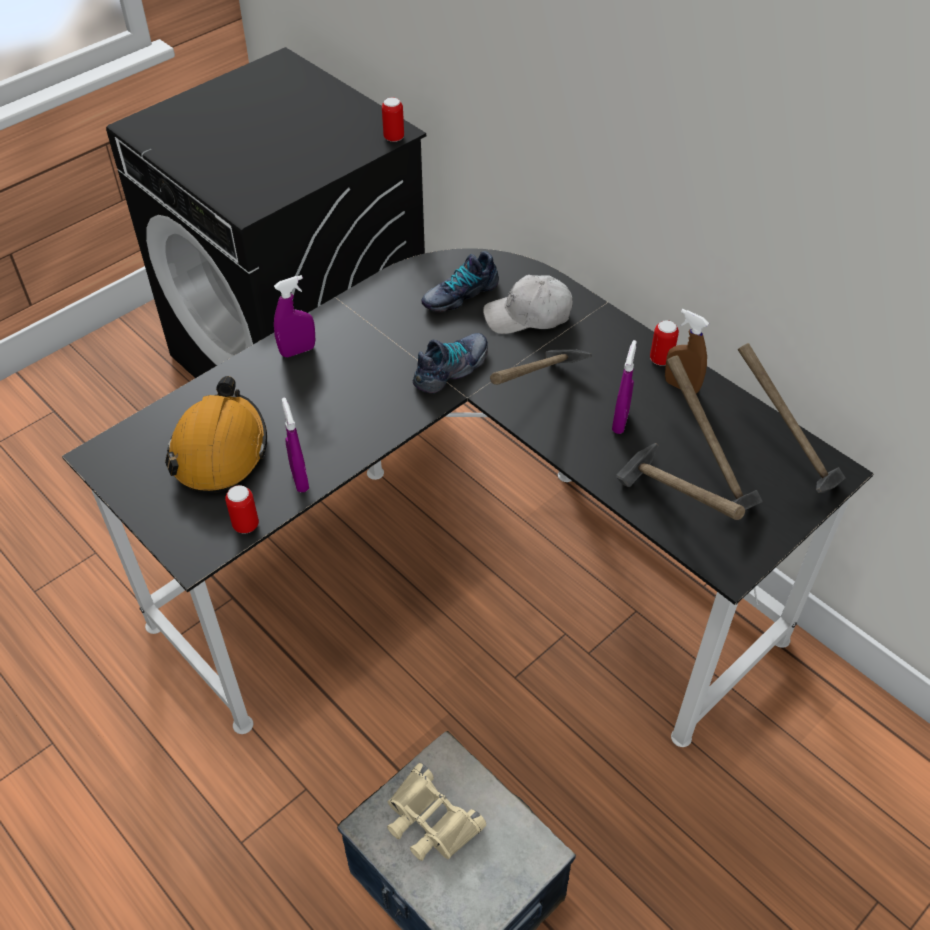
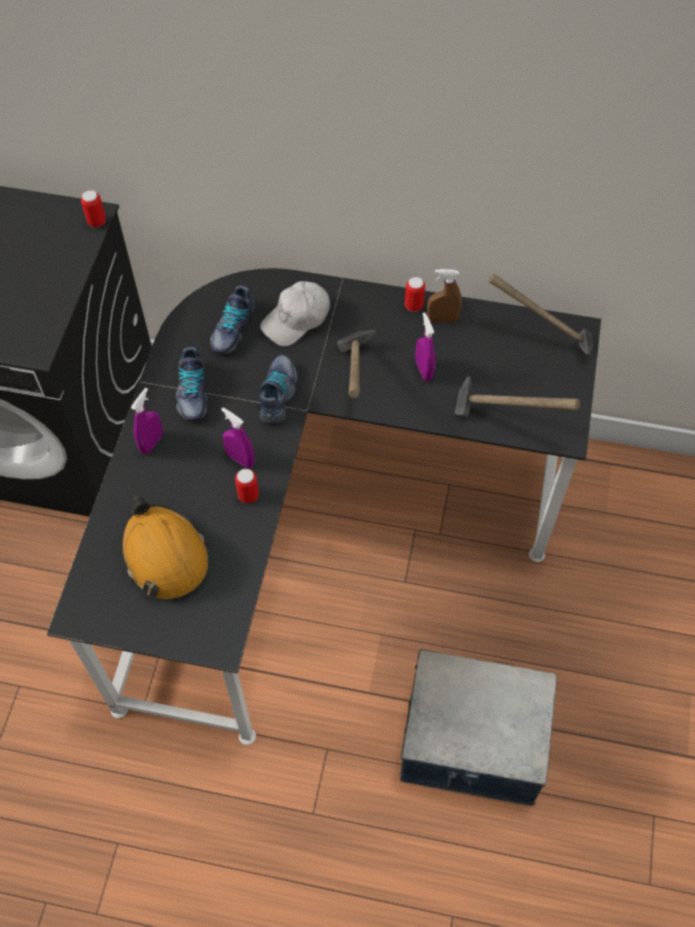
camera: 35 degrees left, 10 degrees up
can [225,485,259,533] -> can moved to [235,469,259,503]
purple spray bottle [282,397,309,492] -> purple spray bottle moved to [221,408,254,468]
beige binoculars [387,763,486,861] -> none
hammer [666,355,763,510] -> none
none -> shoe [176,347,208,421]

